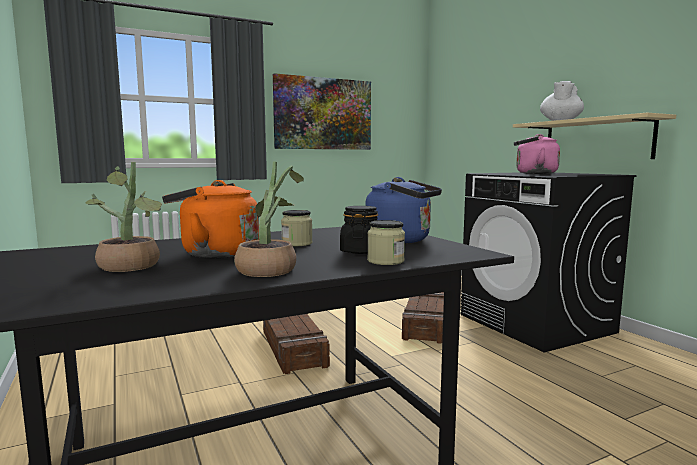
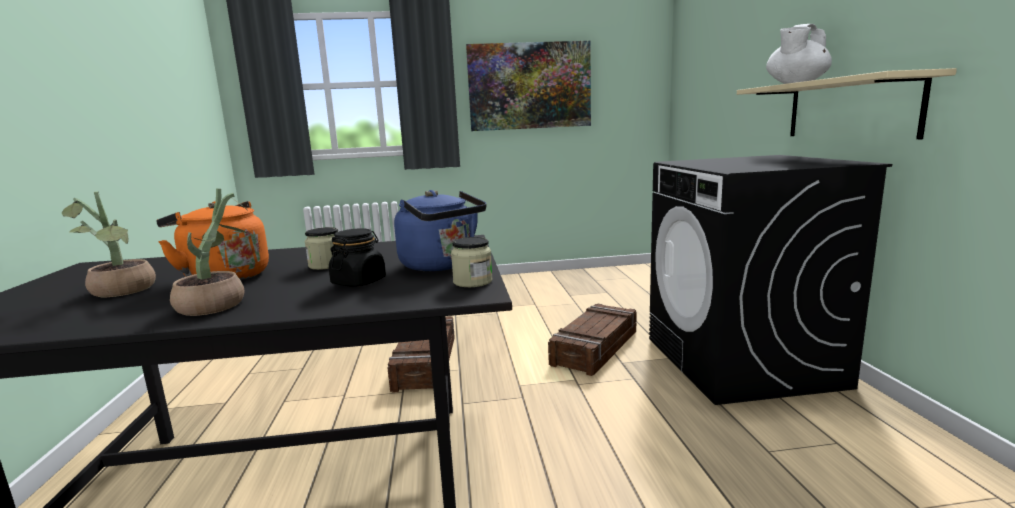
camera: 20 degrees right, 5 degrees up
jar [367,220,405,265] -> jar moved to [451,237,493,287]
pink kettle [514,134,560,174] -> none

